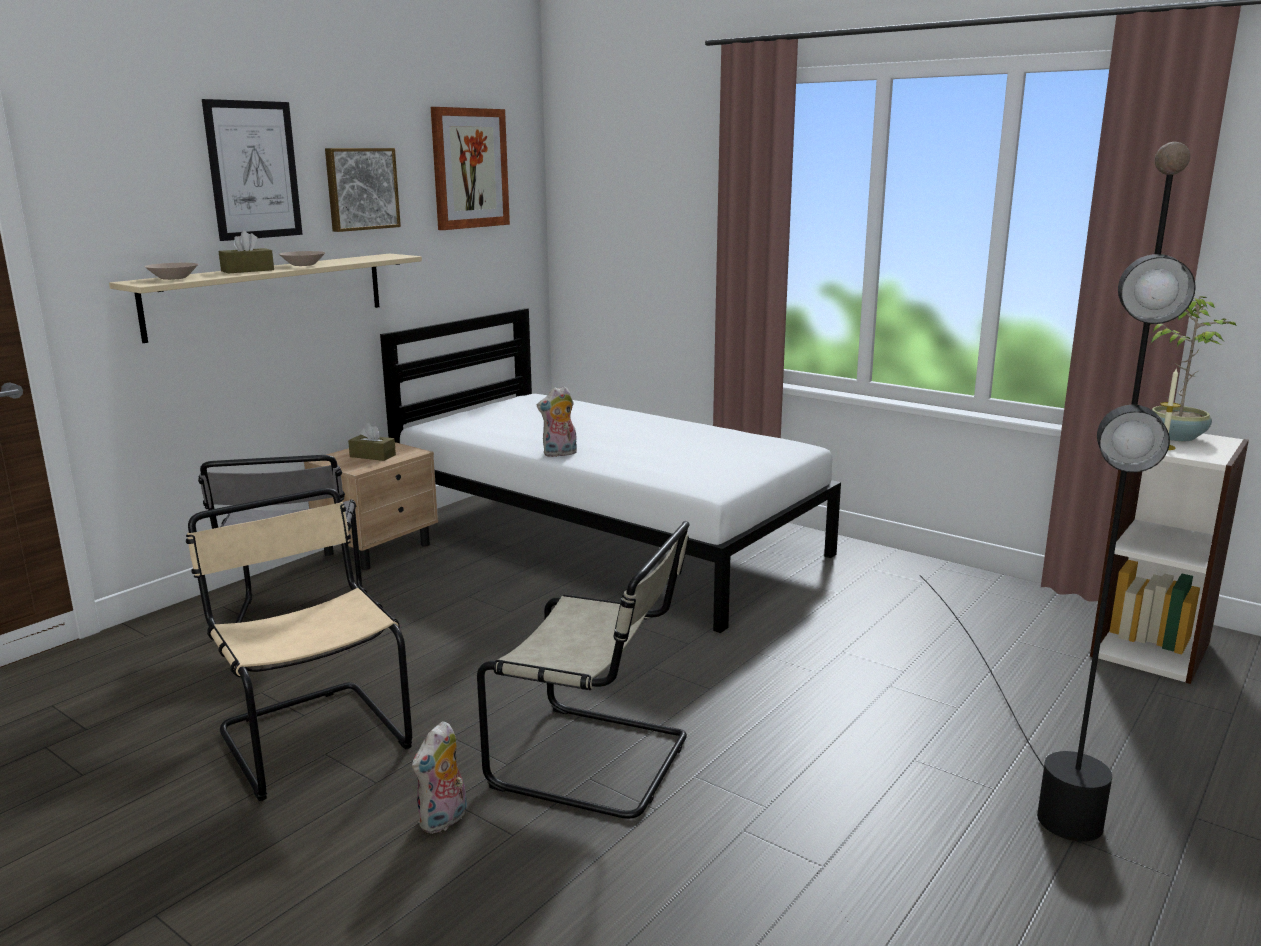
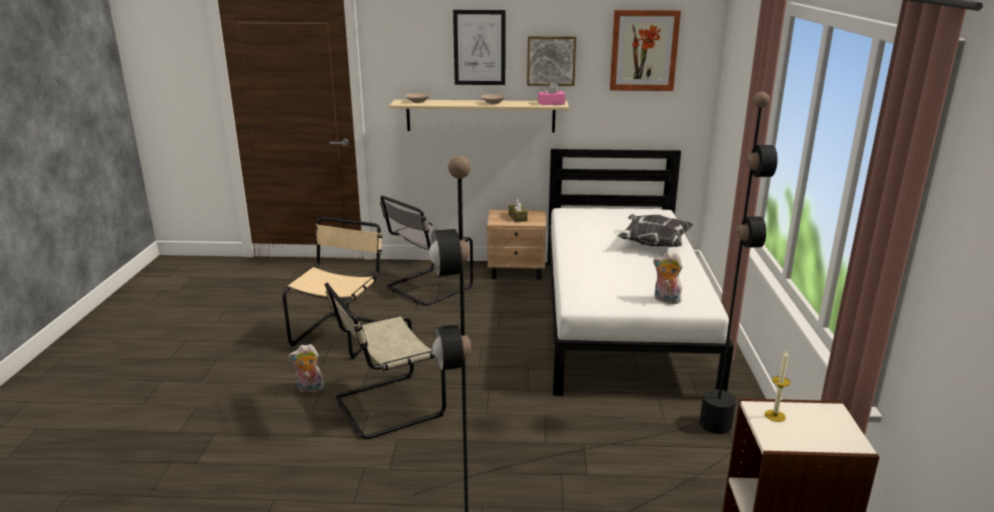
camera: 55 degrees right, 5 degrees up
brown tissue box [219,231,274,274] -> none
beige chair [477,521,689,819] -> beige chair turned 75 degrees clockwise [325,283,446,439]
plush toy [537,386,577,457] -> plush toy moved to [653,252,683,304]
potted plant [1150,296,1237,441] -> none
none -> black floor lamp [414,92,778,495]
none -> pink tissue box [538,82,565,105]
none -> pillow [618,214,693,247]

